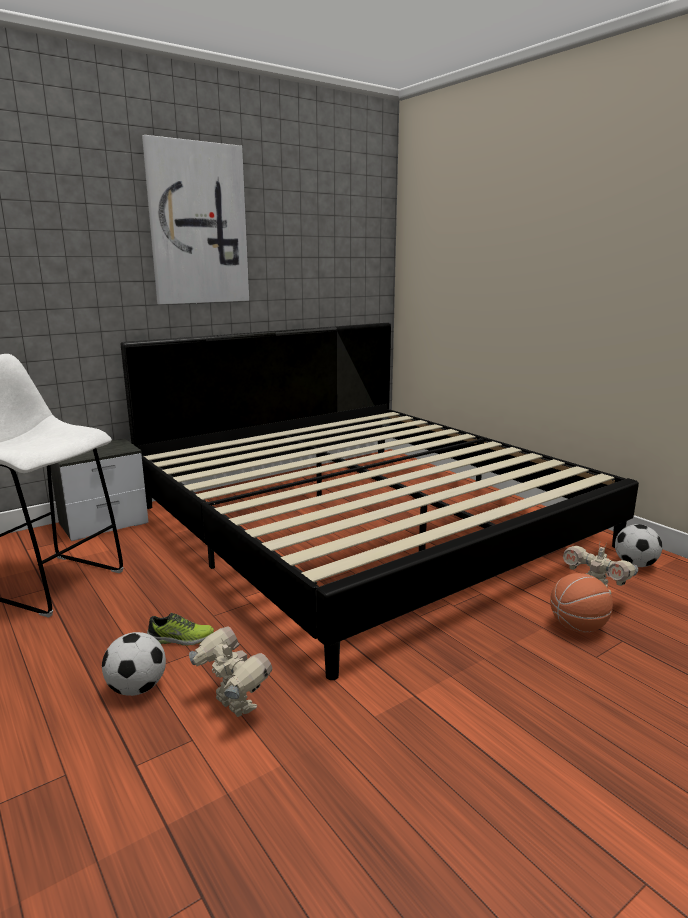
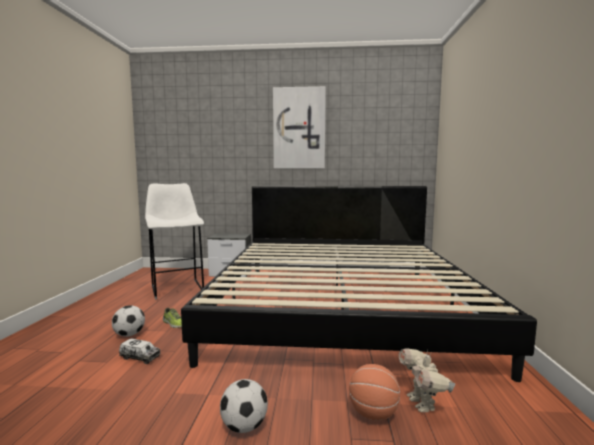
camera: 40 degrees right, 10 degrees down
toy robot [189,626,272,717] -> toy truck [119,338,160,364]
football [615,524,662,567] -> football moved to [220,379,268,433]

